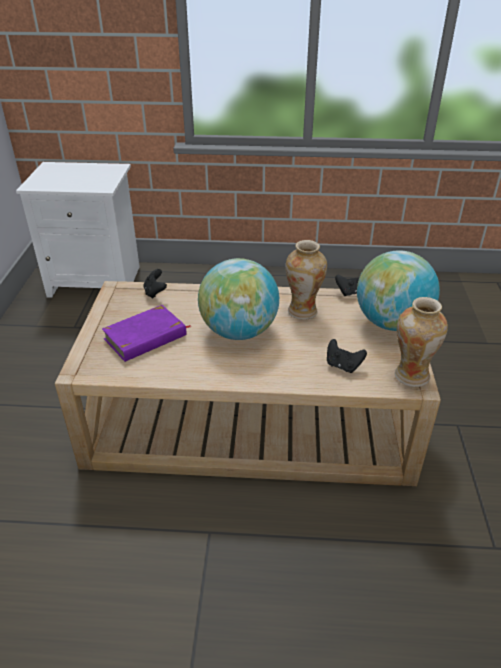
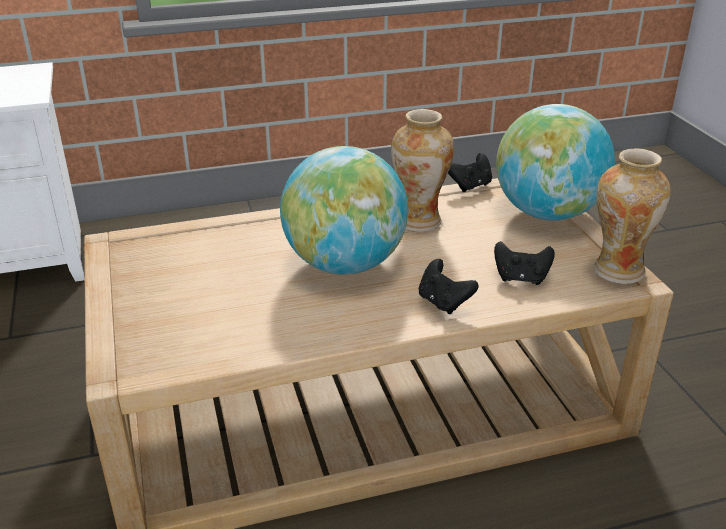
camera: 20 degrees left, 5 degrees down
purple book [102,305,191,362] -> none
black game controller [144,269,167,299] -> black game controller moved to [419,259,479,314]

